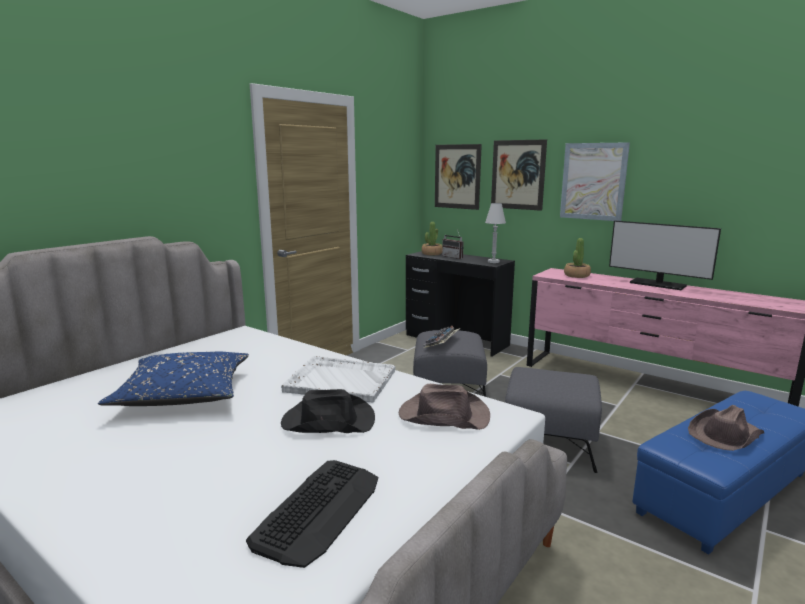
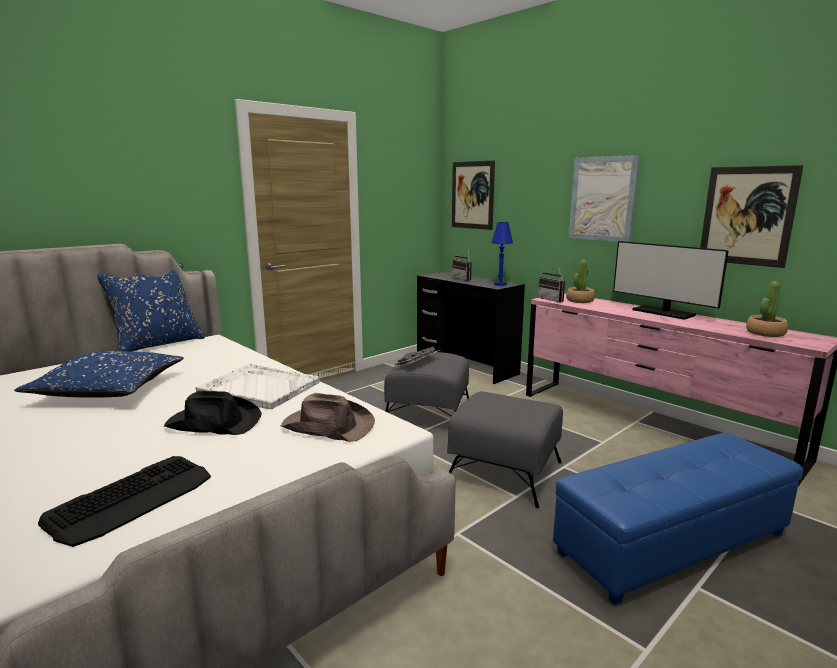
camera: 10 degrees right, 0 degrees up
potted plant [422,222,442,255] -> potted plant moved to [746,281,788,337]
white table lamp [485,203,506,263] -> blue table lamp [491,222,513,286]
picture [491,139,547,211] -> picture moved to [700,165,803,268]
brown hat [688,405,764,451] -> none
none -> blue pillow [97,263,205,352]
none -> radio [538,265,565,303]

